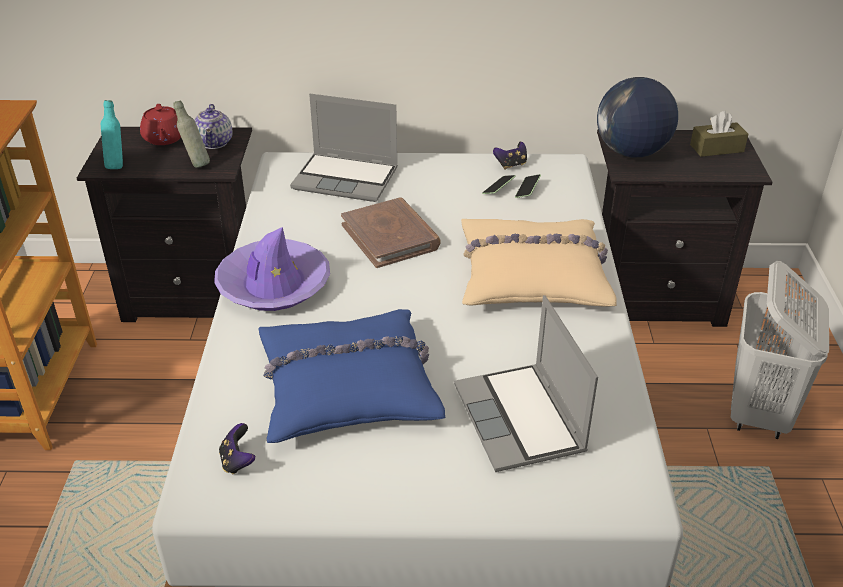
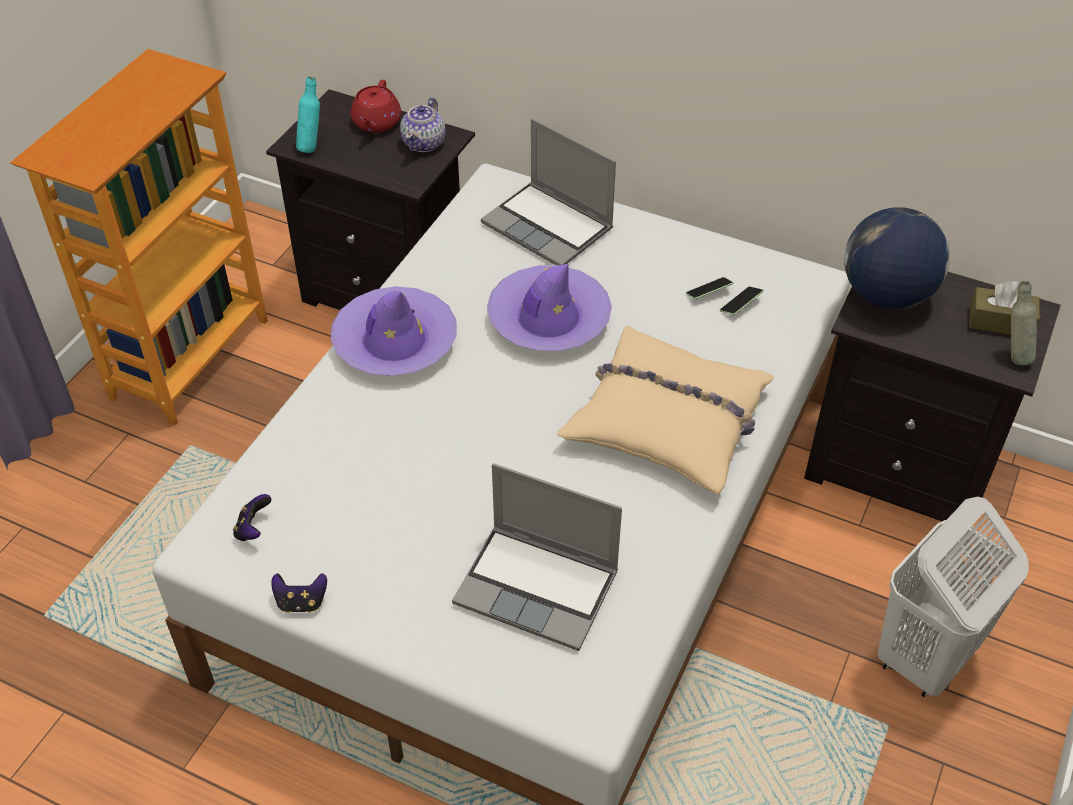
camera: 25 degrees right, 10 degrees up
grey bottle [173,100,210,168] -> grey bottle moved to [1011,281,1037,365]
blue pillow [258,309,446,443] -> none
brown book [341,197,441,268] -> purple hat [487,264,612,351]
laptop [454,295,598,472] -> laptop turned 75 degrees counterclockwise [452,463,622,651]
game controller [493,142,527,170] -> game controller moved to [271,573,327,613]

